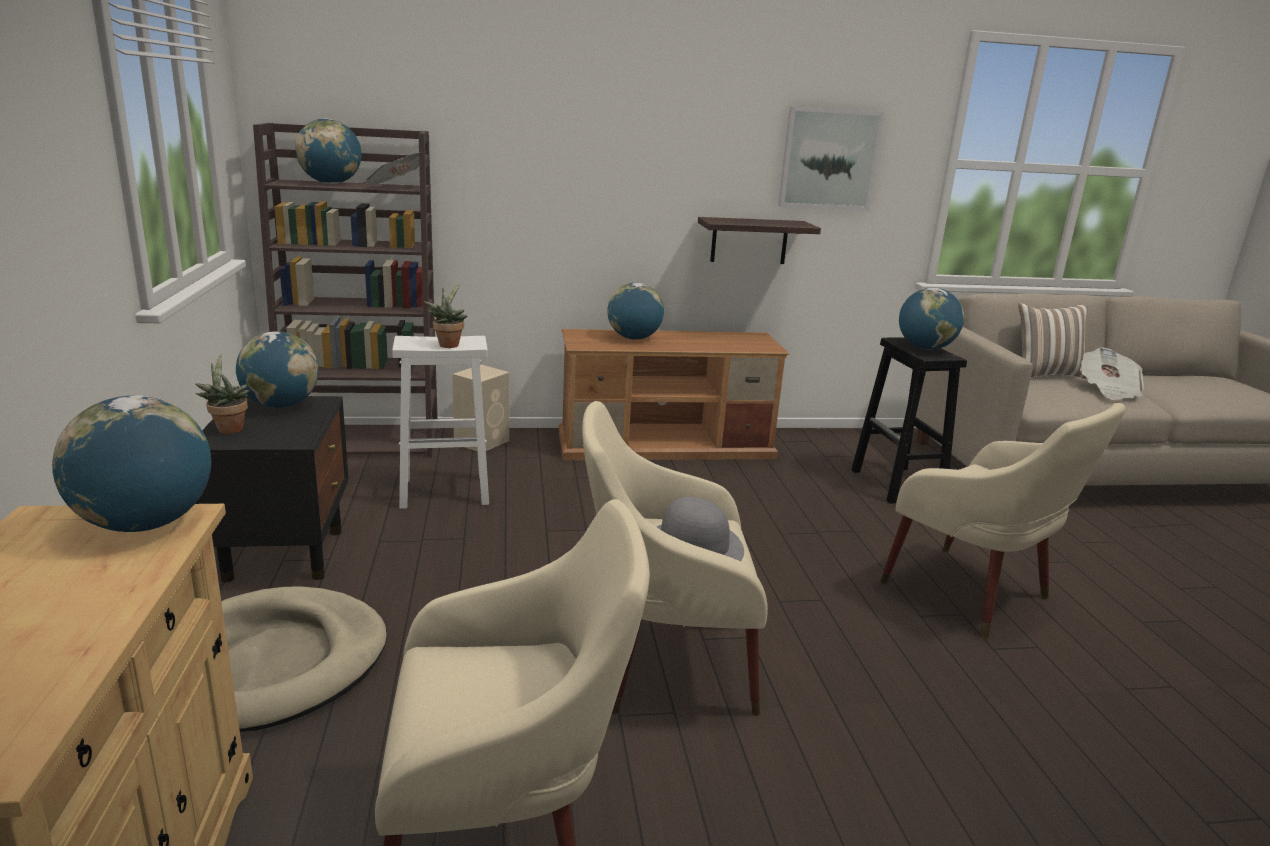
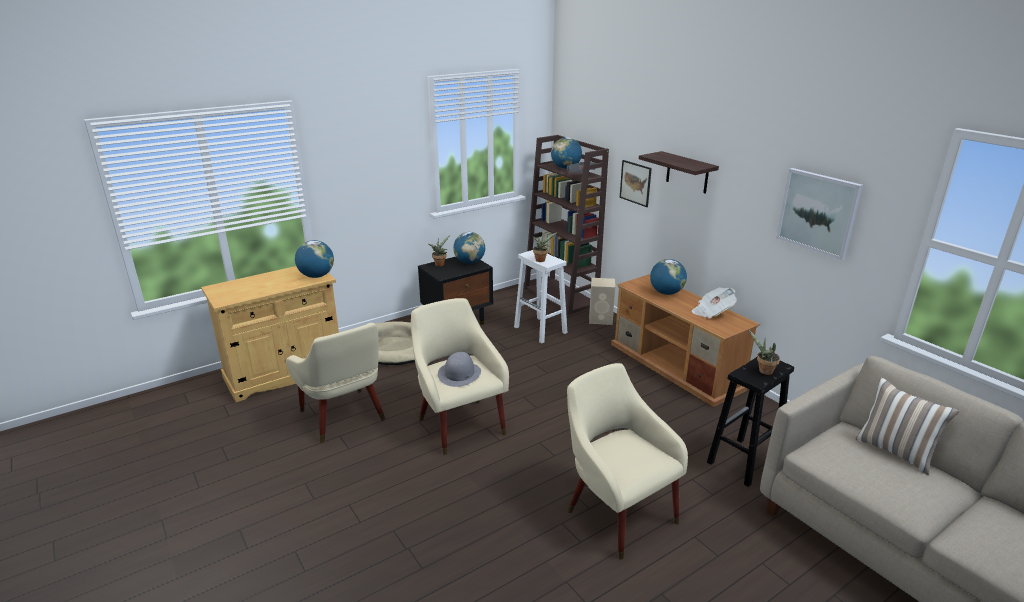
camera: 65 degrees right, 5 degrees up
shelf [698,217,821,264] -> shelf moved to [639,151,719,194]
beige armchair [880,403,1126,639] -> beige armchair turned 120 degrees clockwise [567,363,688,560]
globe [899,288,964,350] -> potted plant [749,330,780,375]
newspaper [1080,347,1144,400] -> newspaper moved to [692,287,737,319]
none -> picture [620,160,652,207]

